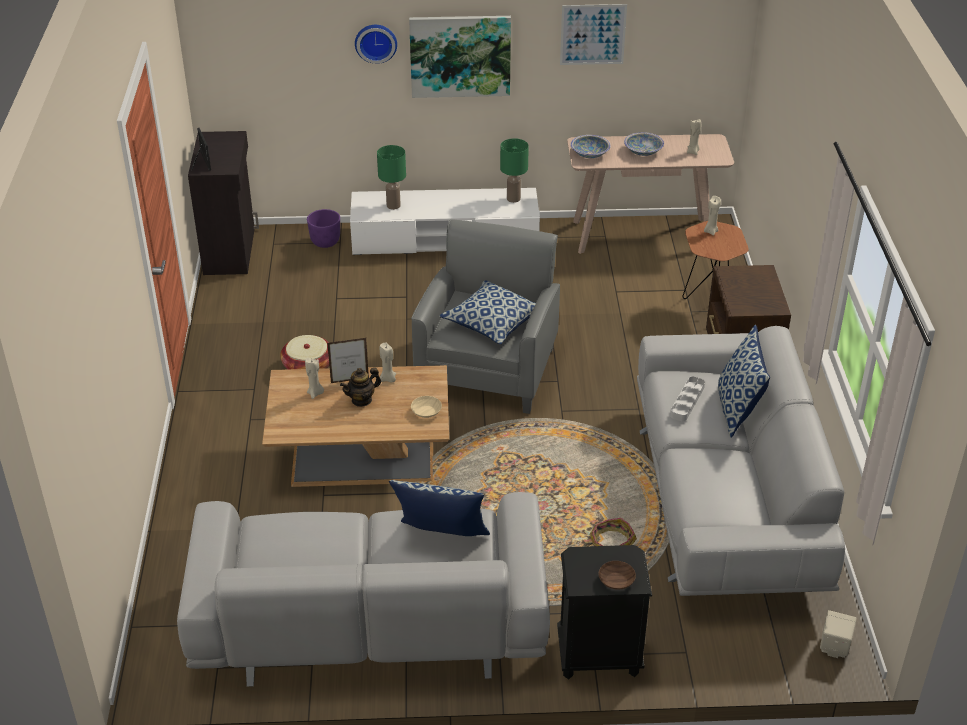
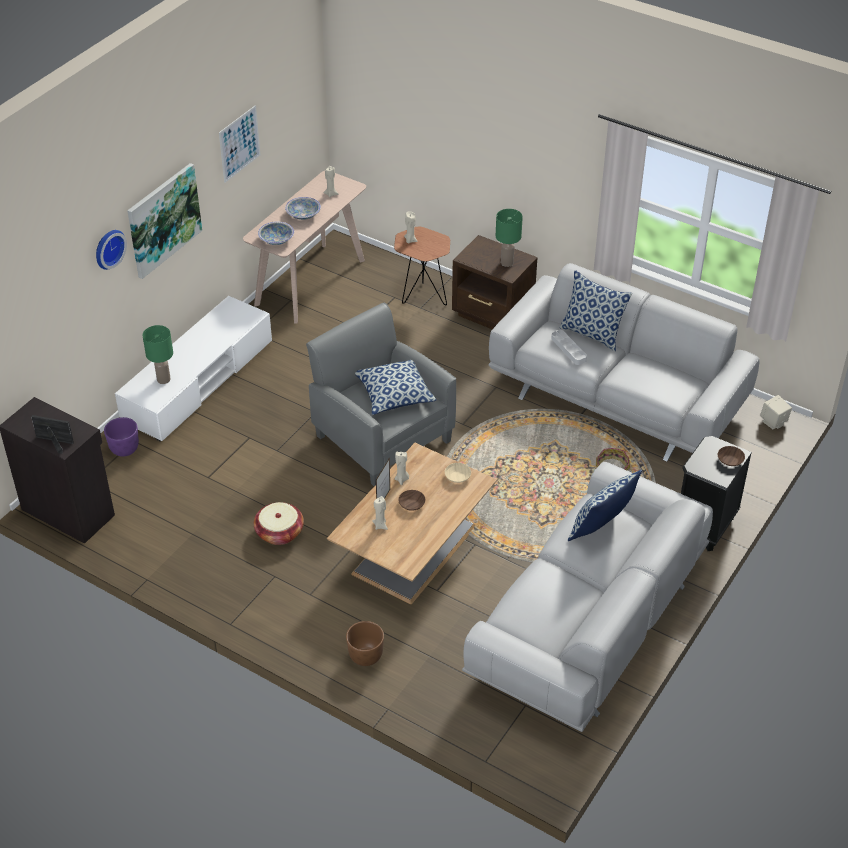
camera: 55 degrees left, 5 degrees up
teapot [340,368,381,407] -> brown bowl [398,490,426,511]
green table lamp [500,138,529,203] -> green table lamp moved to [496,209,523,267]
none -> brown planter [346,621,384,666]

